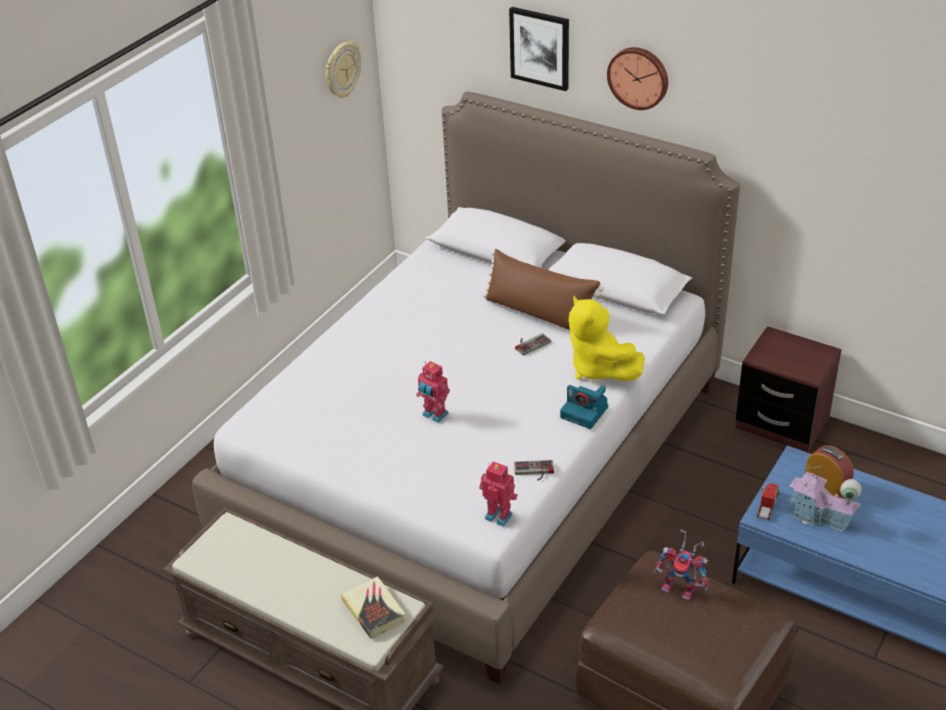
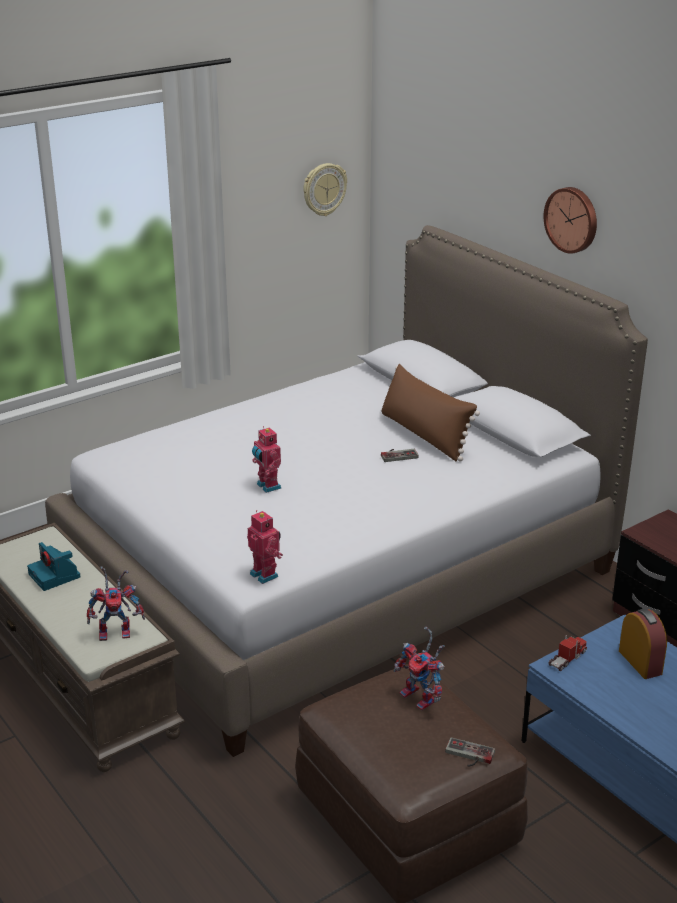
camera: 20 degrees right, 10 degrees down
book [341,576,405,639] -> toy robot [87,566,145,641]
picture [509,7,569,91] -> none
game controller [514,460,554,481] -> game controller moved to [445,737,495,767]
camera [560,385,608,429] -> camera moved to [27,542,81,591]
yellow plush toy [569,296,645,381] -> none
toy house [789,466,861,532] -> none

